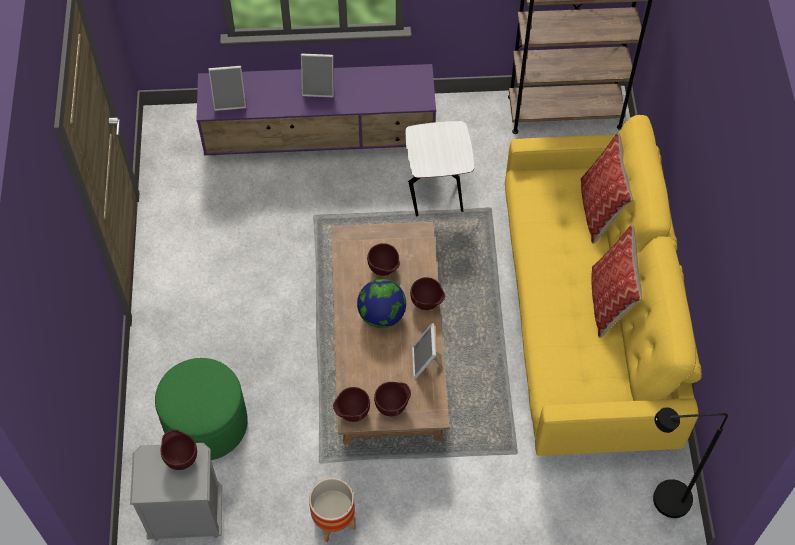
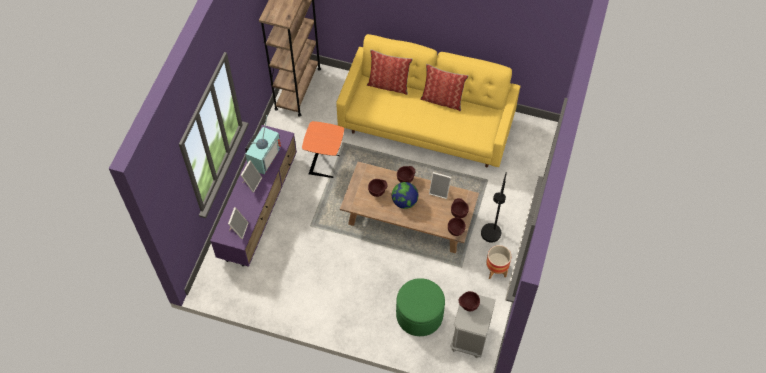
camera: 70 degrees left, 0 degrees up
white side table [405,121,474,217] -> orange side table [302,121,344,178]
black floor lamp [653,407,728,518] -> black floor lamp moved to [481,173,507,243]
none -> television [245,115,281,175]

